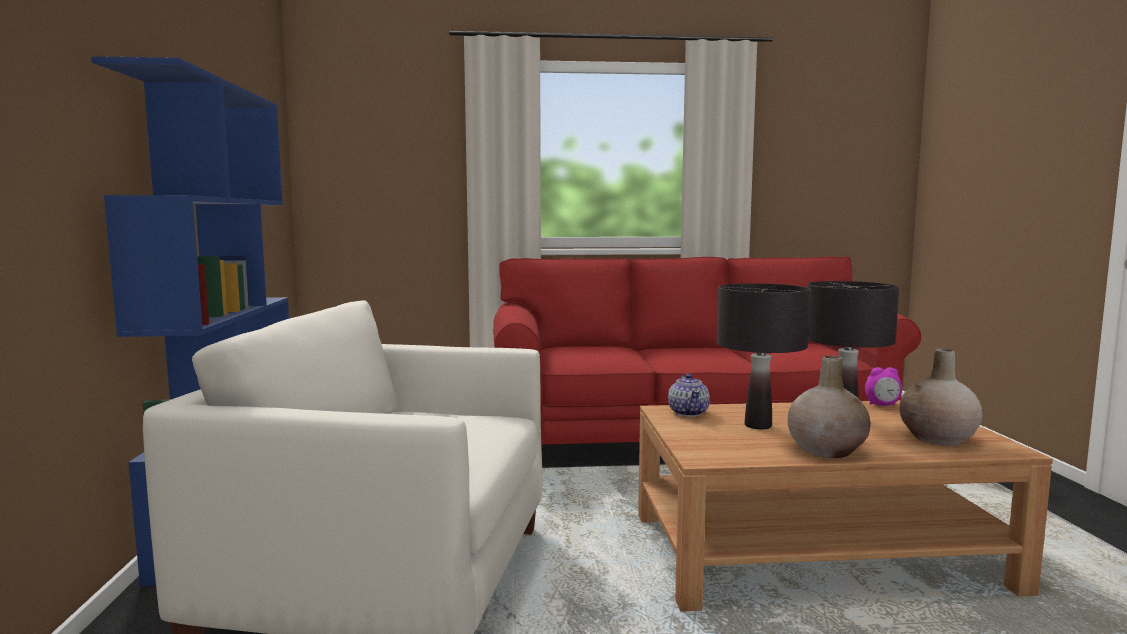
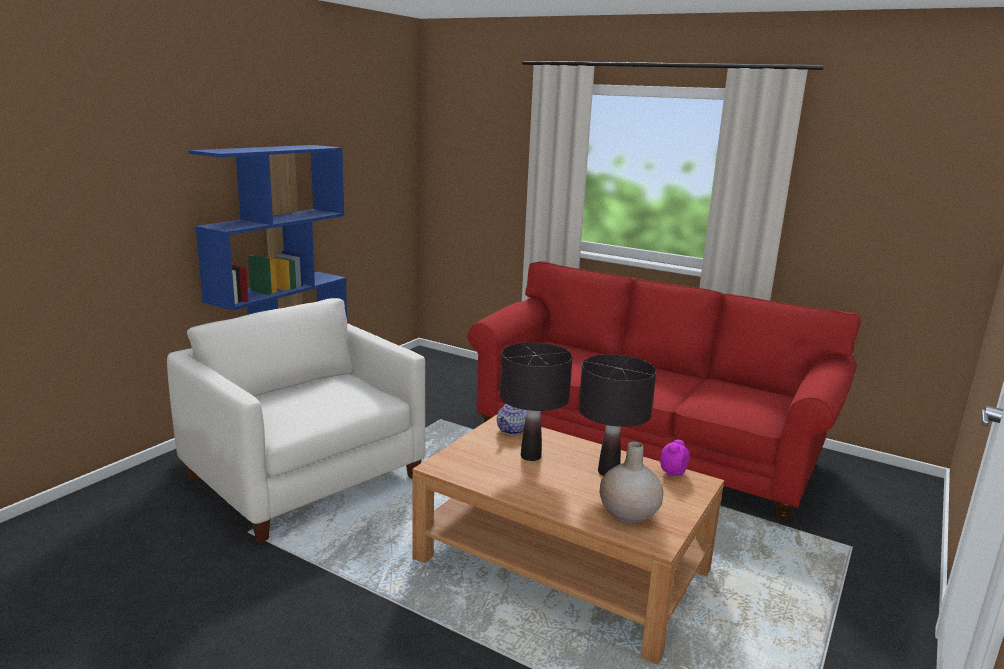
camera: 35 degrees right, 10 degrees up
beige vase [788,356,871,458] -> none
alarm clock [865,367,902,406] -> alarm clock turned 90 degrees clockwise [660,439,689,477]

